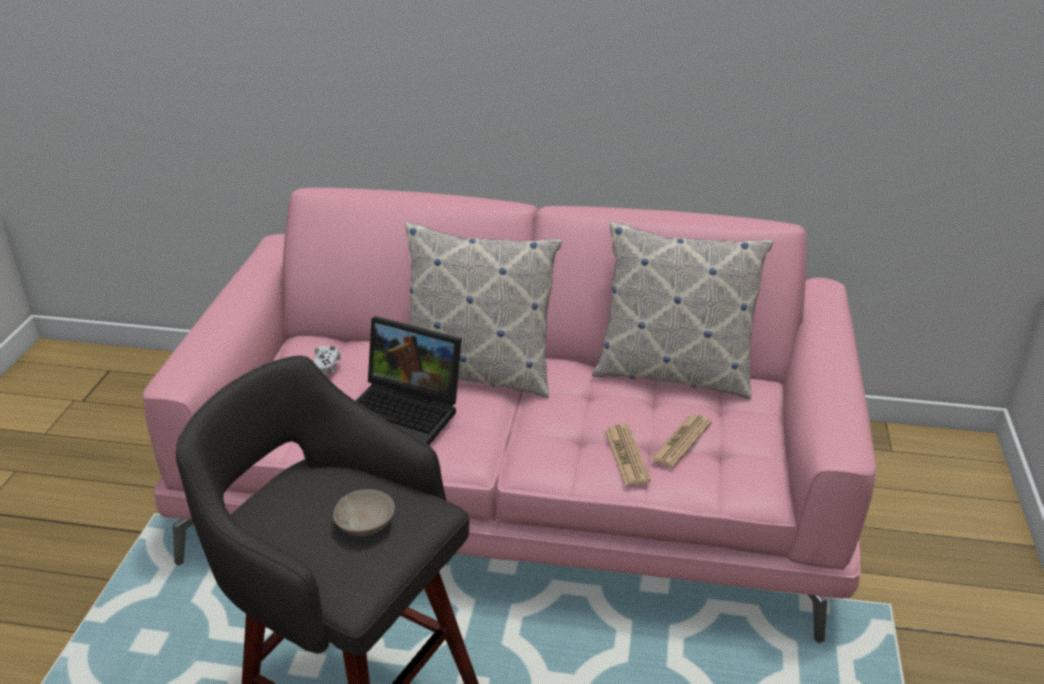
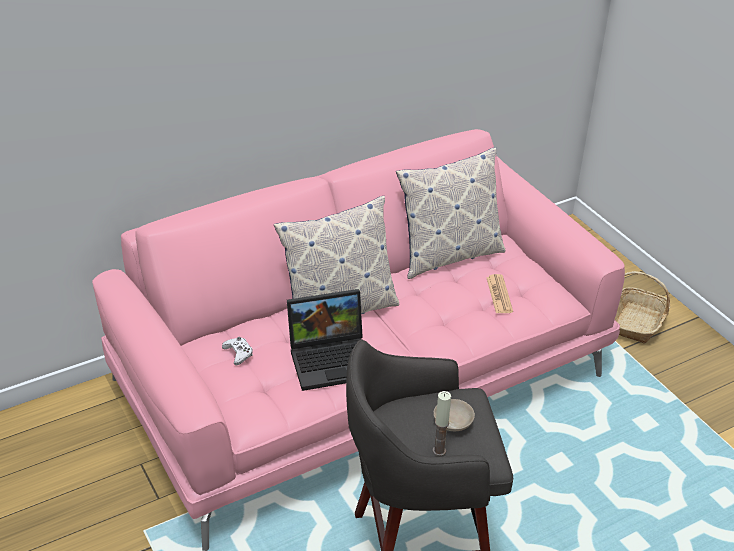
camera: 40 degrees left, 5 degrees up
newspaper [604,424,651,485] -> none
none -> candle [433,391,451,456]
none -> basket [615,271,670,344]

